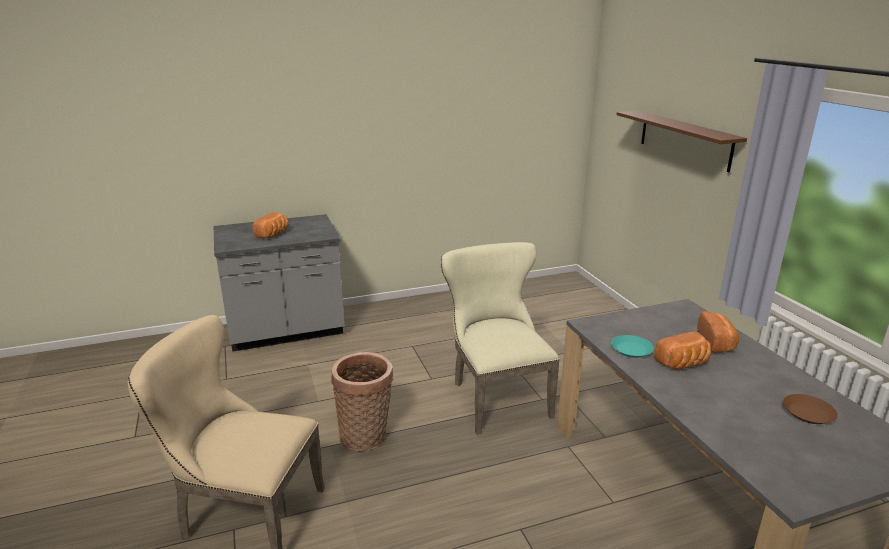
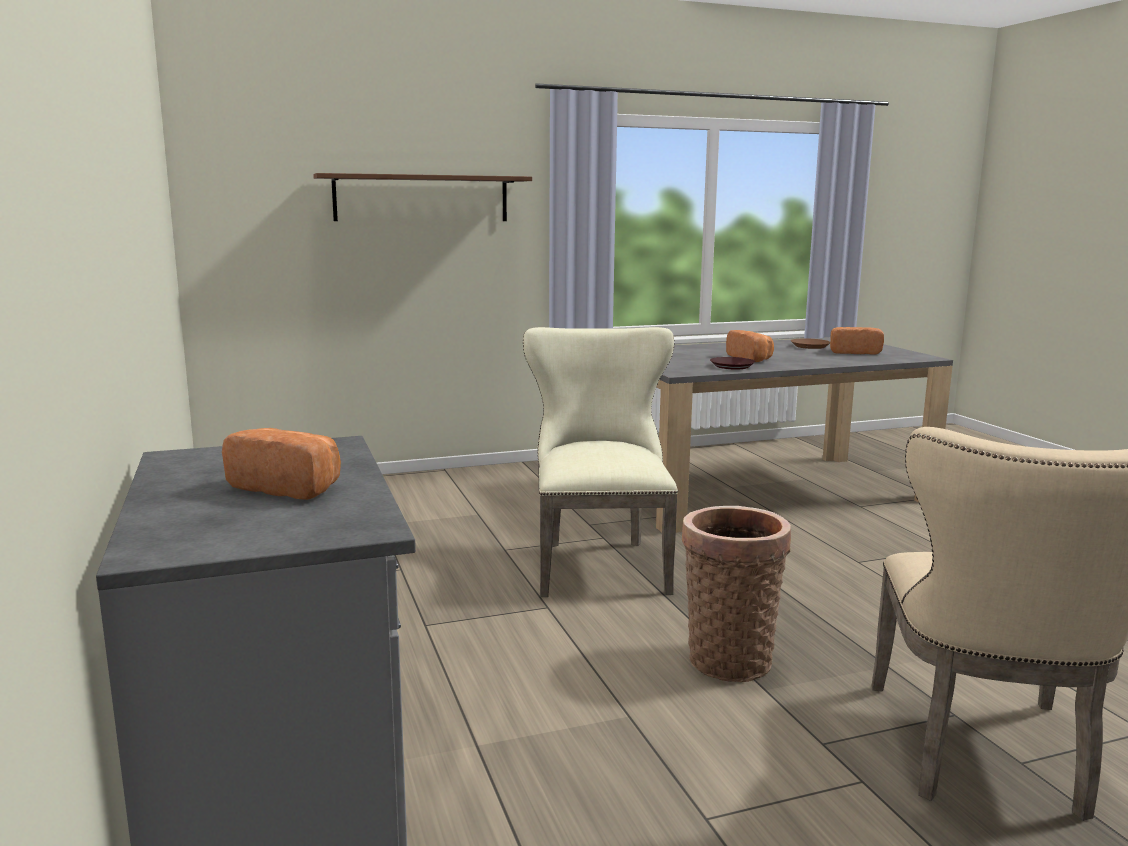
camera: 90 degrees left, 10 degrees down
beige chair [441,242,560,434] -> beige chair turned 105 degrees clockwise [523,327,678,597]
turquoise plate [611,335,654,358] -> brown plate [710,357,755,369]
bread [697,311,739,353] -> bread moved to [830,327,884,354]

